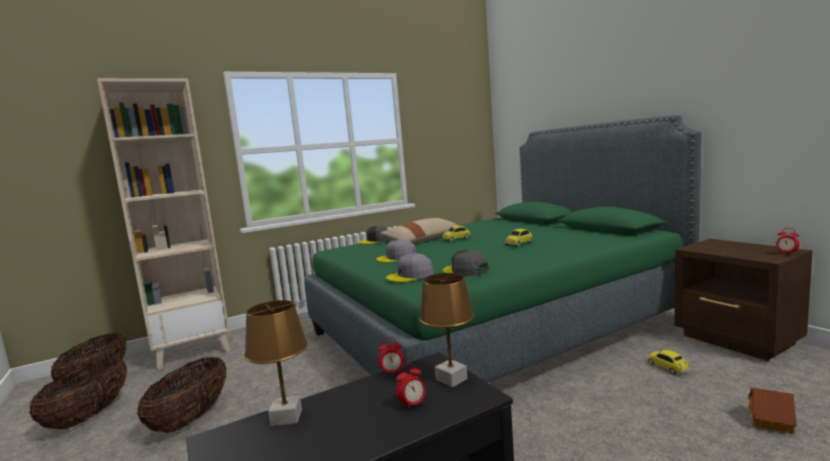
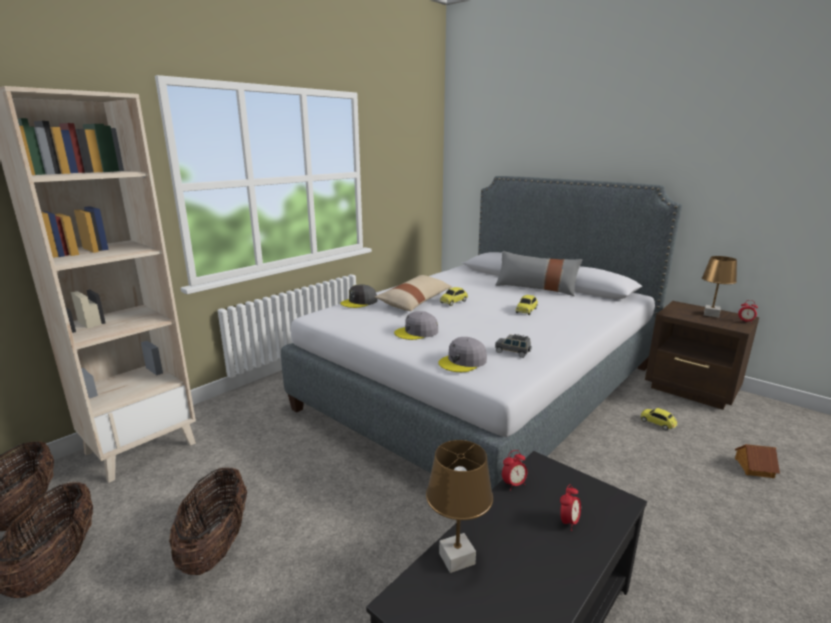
camera: 20 degrees left, 10 degrees up
green bed [304,115,702,383] -> grey bed [281,176,682,489]
brown table lamp [419,273,474,387] -> brown table lamp moved to [702,256,737,318]
grey cap [443,250,488,276] -> grey toy car [495,334,532,358]
none -> grey pillow [495,251,583,296]

